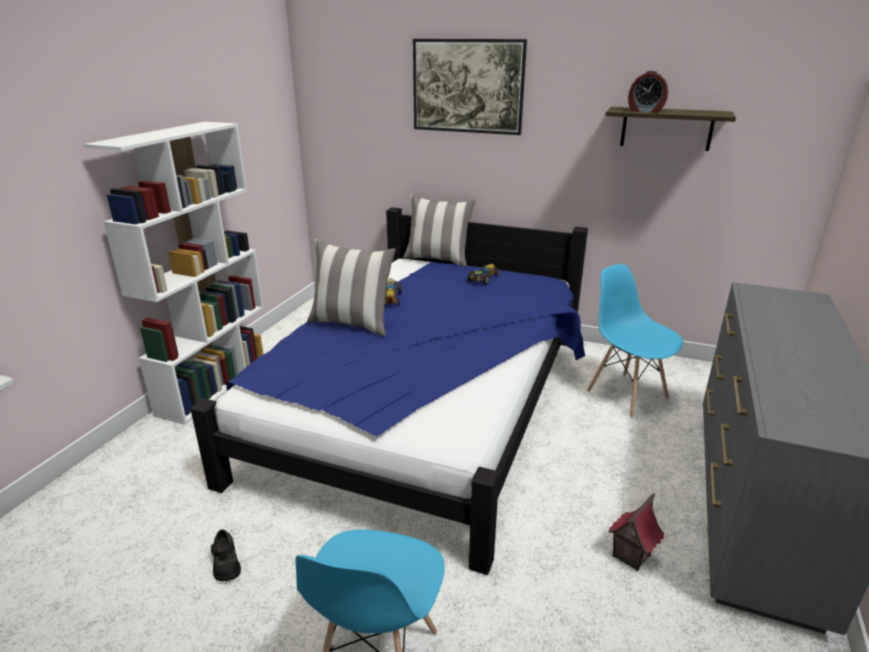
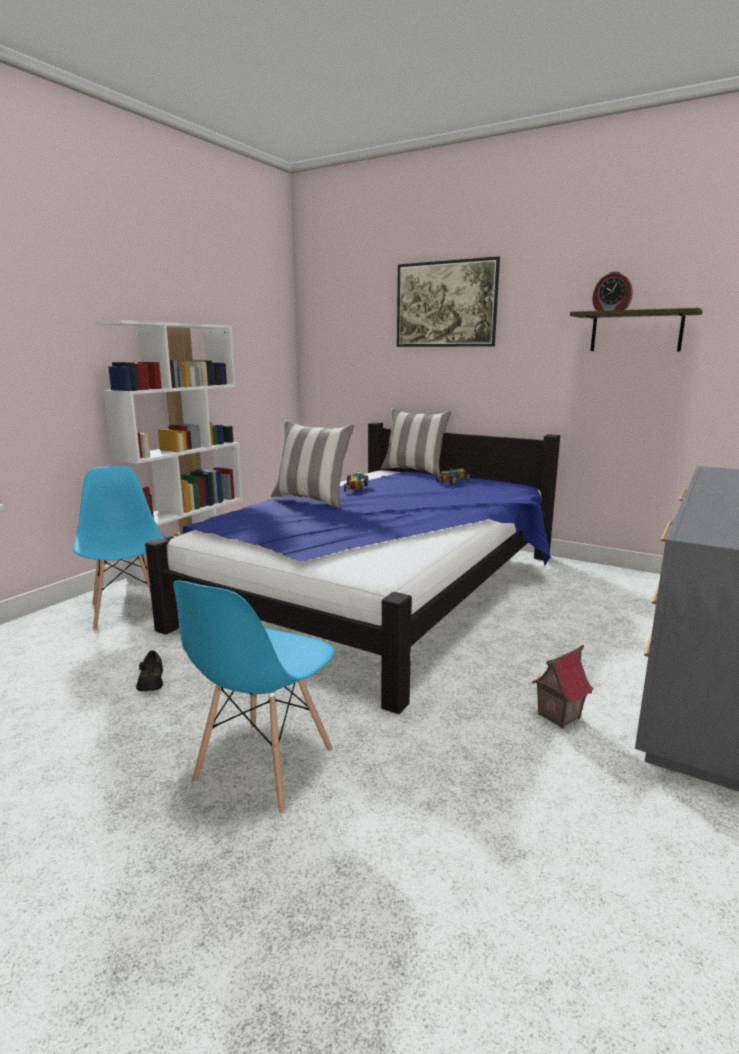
camera: 10 degrees right, 10 degrees down
blue chair [587,264,683,418] -> blue chair moved to [73,466,163,630]

